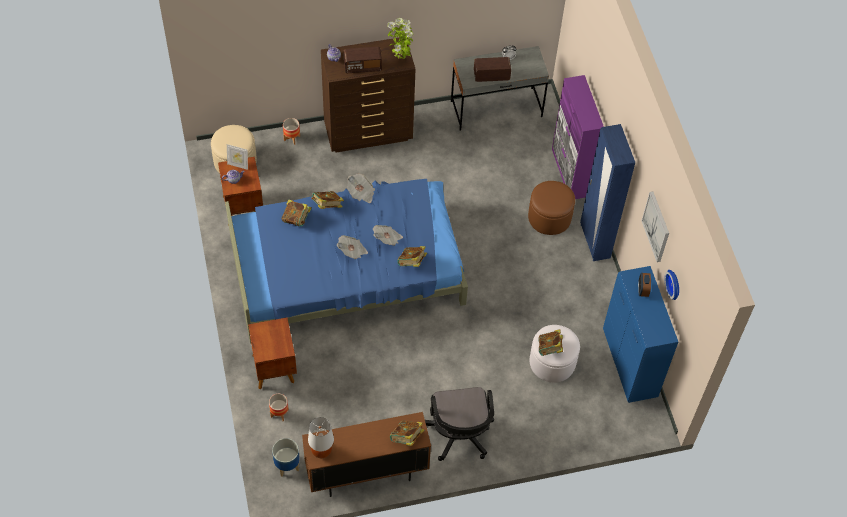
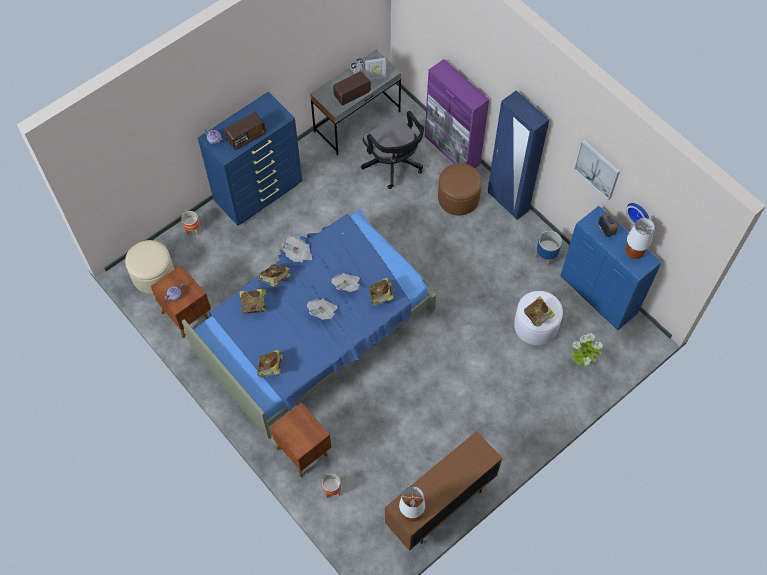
camera: 25 degrees left, 5 degrees up
picture frame [227,144,248,170] -> picture frame moved to [365,58,386,80]
planter [272,438,300,476] -> planter moved to [535,231,562,266]
brown dresser [321,38,416,152] -> blue dresser [198,92,302,226]
potted plant [387,18,413,59] -> potted plant moved to [571,333,603,367]
book [390,420,424,446] -> book moved to [257,350,283,379]
black office chair [425,387,494,461] -> black office chair moved to [361,111,424,189]
none -> white table lamp [625,218,655,259]

